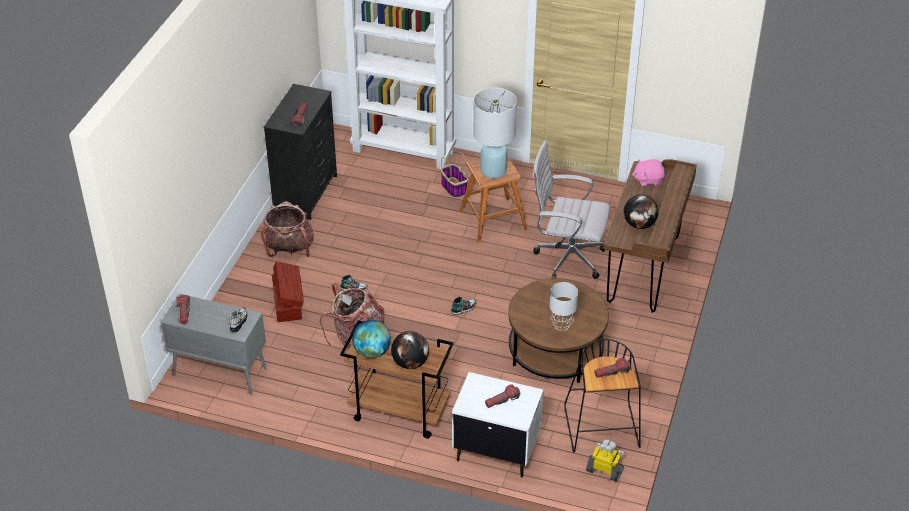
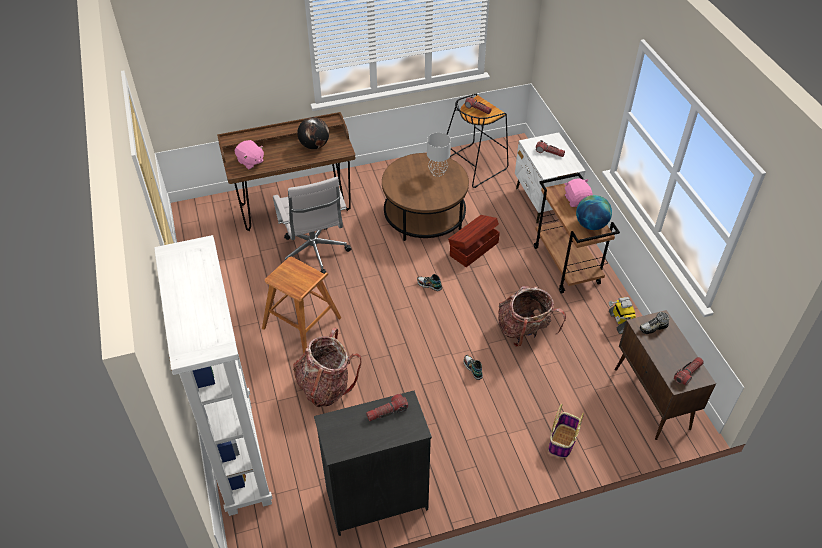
camera: 125 degrees left, 5 degrees up
grey cabinet [161,294,267,395] -> brown cabinet [615,310,716,440]
backpack [261,201,314,257] -> backpack moved to [293,327,361,407]
brown storage box [272,262,304,322] -> brown storage box moved to [448,215,500,267]
globe [391,331,429,369] -> pink plush toy [565,179,593,207]
basket [441,152,468,198] -> basket moved to [548,404,584,458]
white table lamp [473,88,517,179] -> none
toy robot [586,440,625,482] -> toy robot moved to [609,297,636,334]

